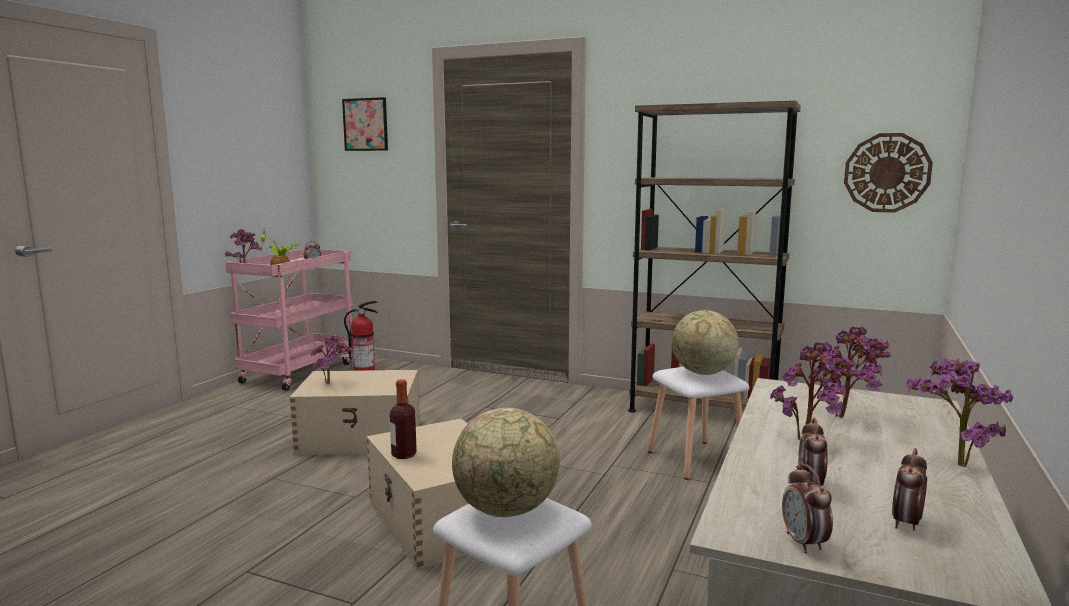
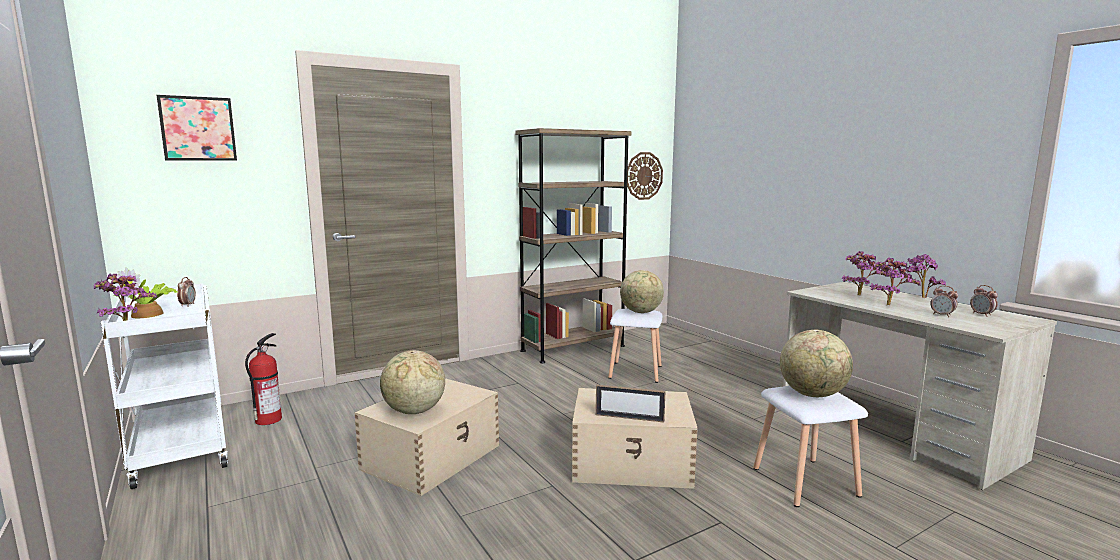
camera: 55 degrees left, 0 degrees up
pink cart [226,249,353,391] -> white cart [101,284,228,489]
potted plant [310,335,353,384] -> globe [380,350,445,414]
bottle [390,379,417,459] -> picture frame [596,384,665,423]
alarm clock [782,463,833,554] -> none

